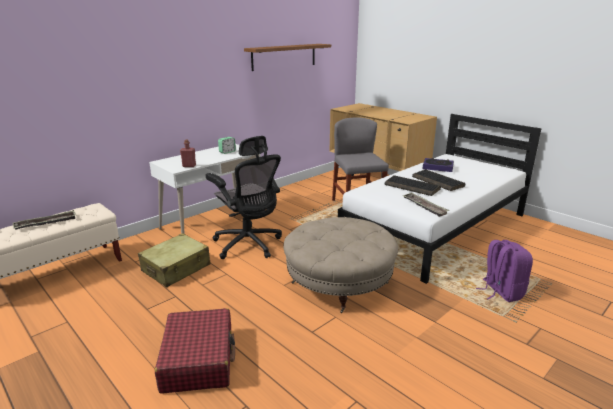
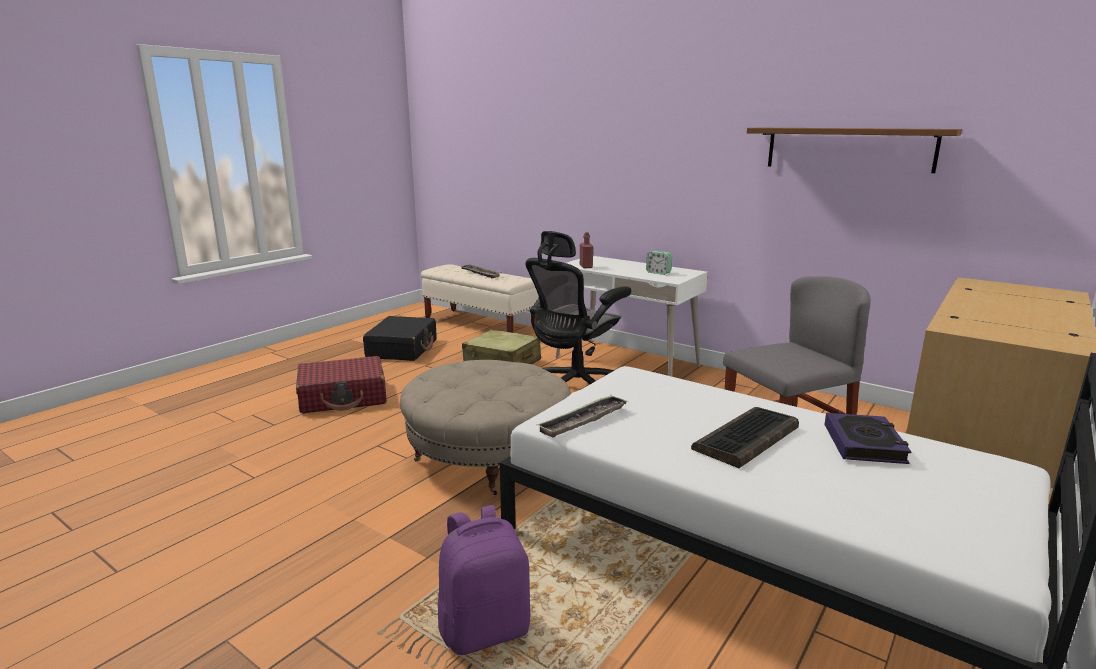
camera: 80 degrees right, 5 degrees down
keyboard [384,175,441,196] -> none
none -> black suitcase [363,316,436,361]

